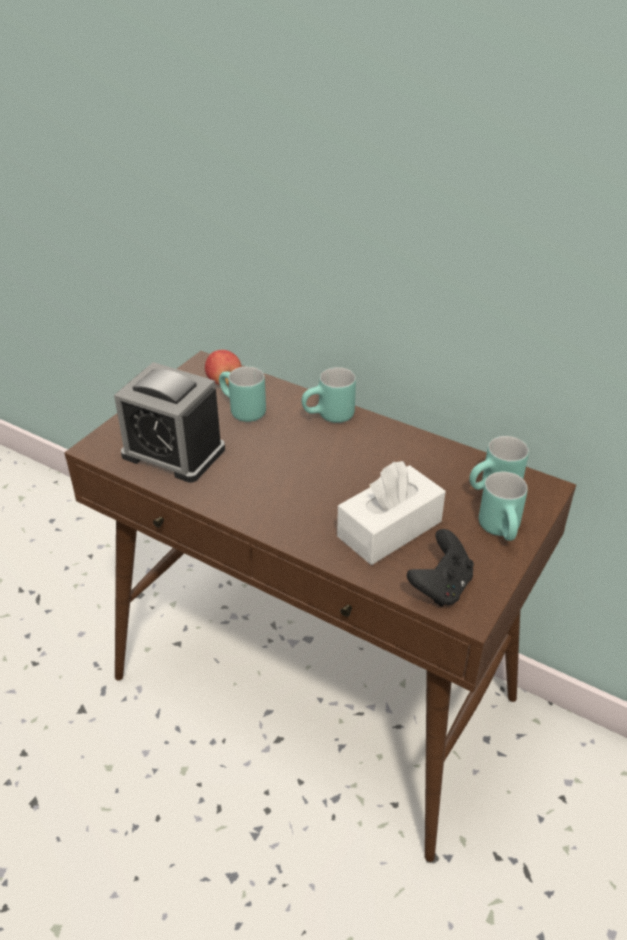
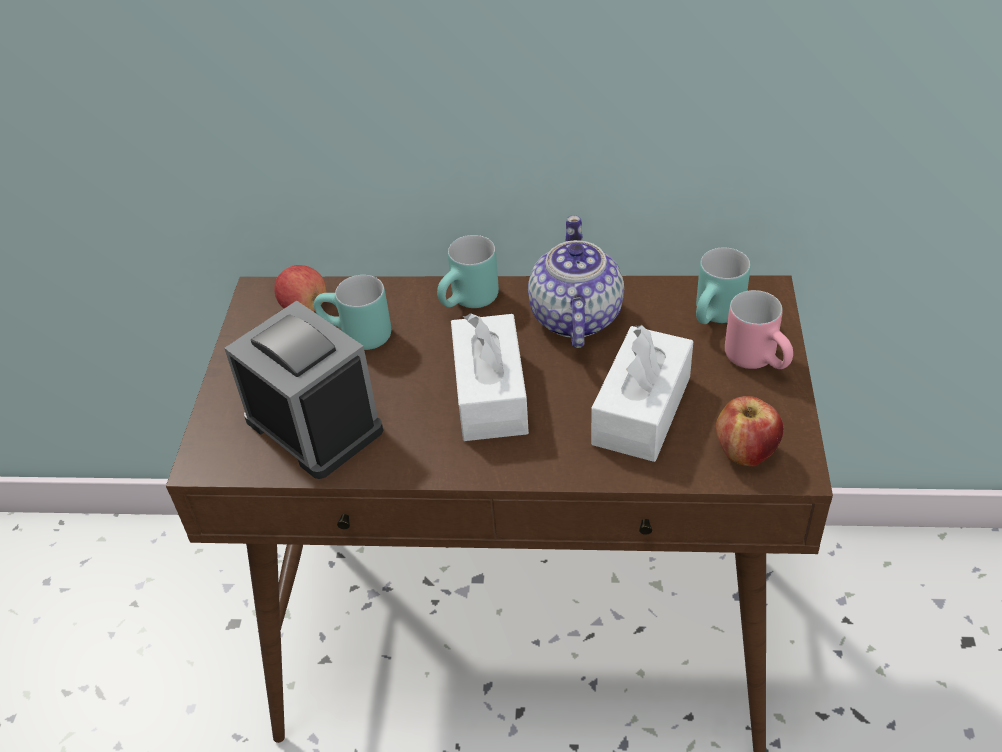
camera: 25 degrees left, 5 degrees up
alarm clock [114,362,225,483] -> alarm clock turned 135 degrees counterclockwise [224,301,383,479]
black game controller [407,529,474,607] -> apple [716,396,783,466]
turquoise mug [479,472,528,541] -> pink mug [725,290,793,369]
none -> white tissue box [451,313,529,441]
none -> teapot [528,215,624,348]

